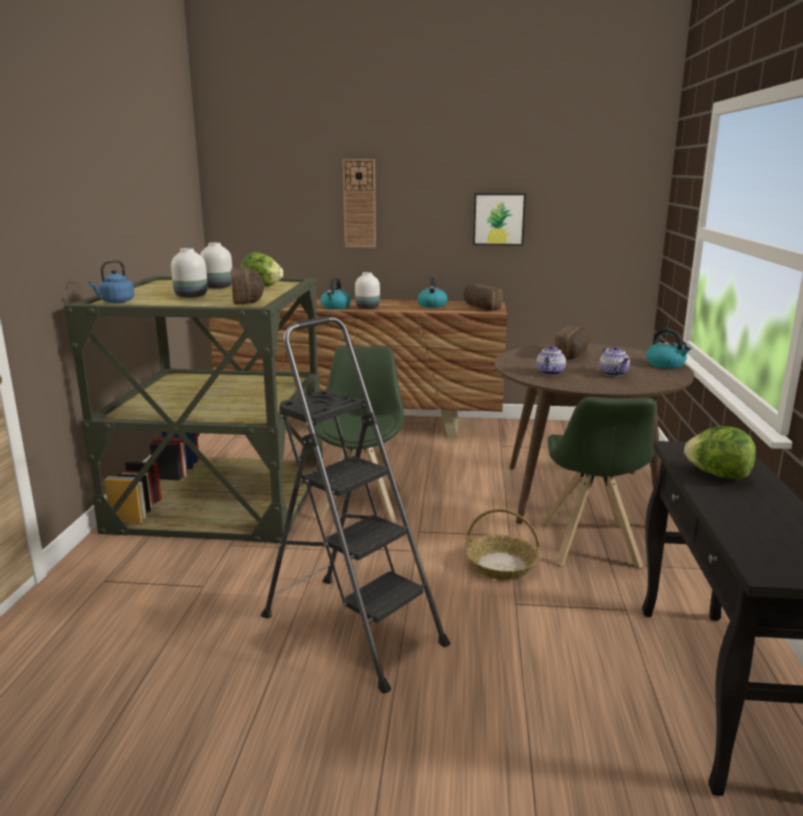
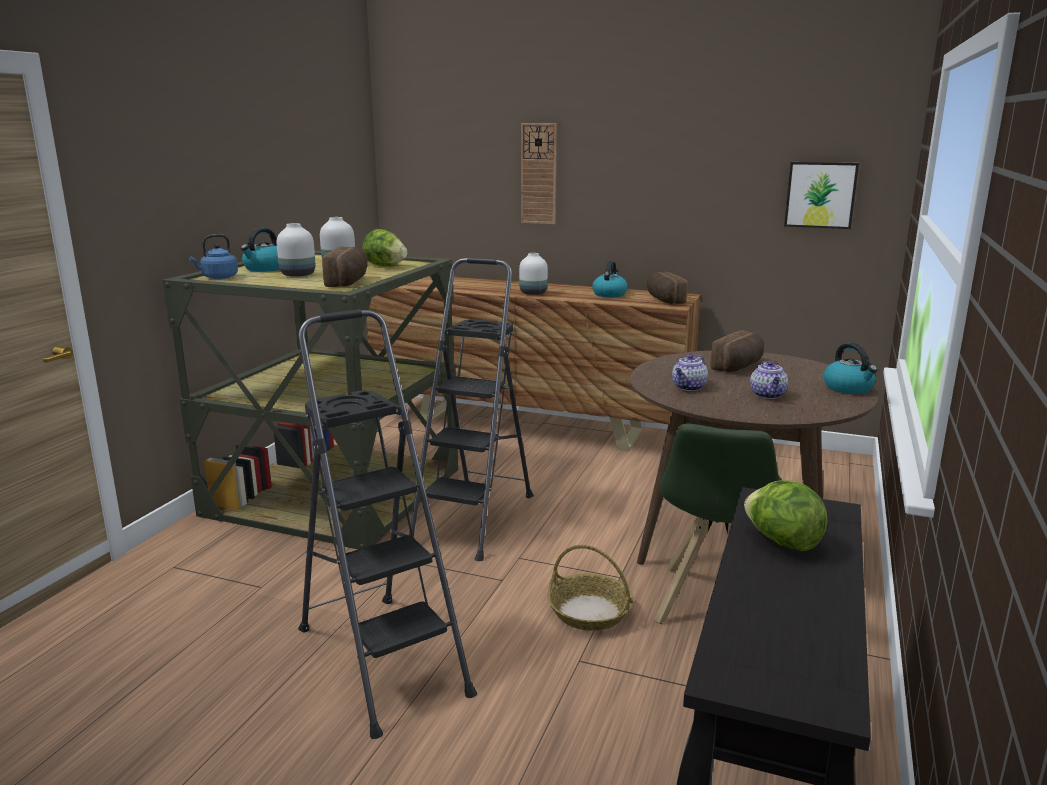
camera: 15 degrees right, 0 degrees up
green chair [314,345,404,524] -> step ladder [409,257,534,561]
kettle [320,278,351,309] -> kettle moved to [241,228,280,272]
picture [473,193,526,246] -> picture moved to [784,162,859,229]

